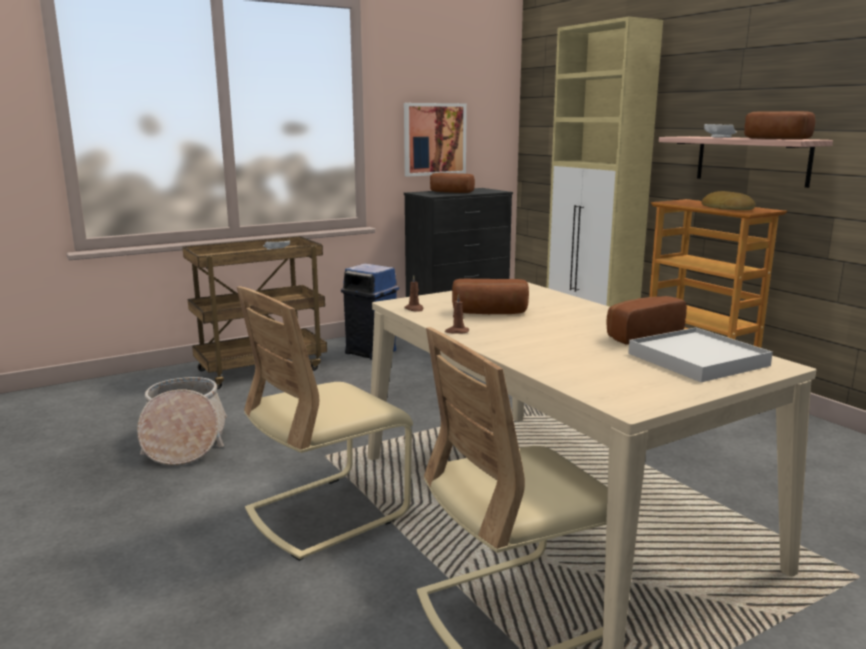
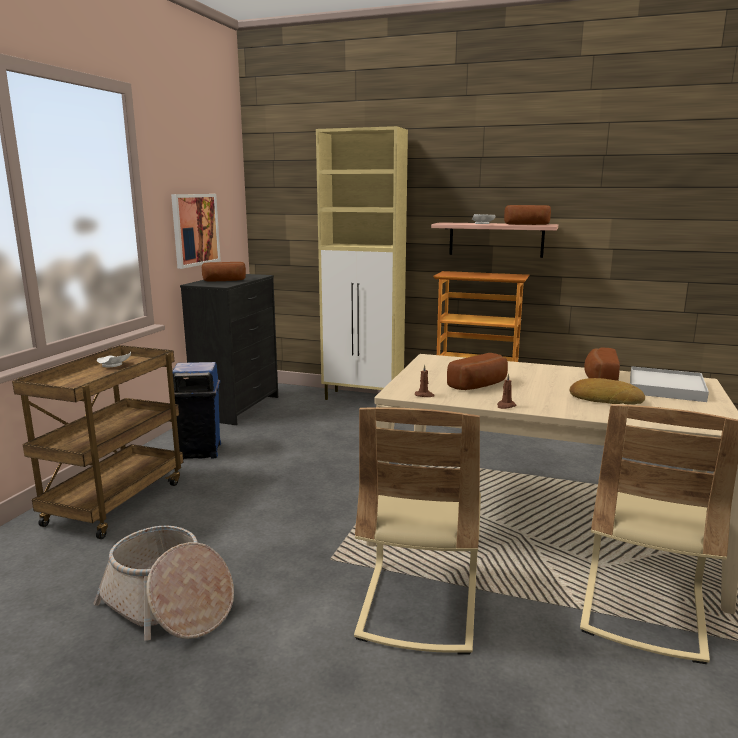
camera: 40 degrees left, 0 degrees up
bread [701,191,755,210] -> bread moved to [570,378,645,405]

